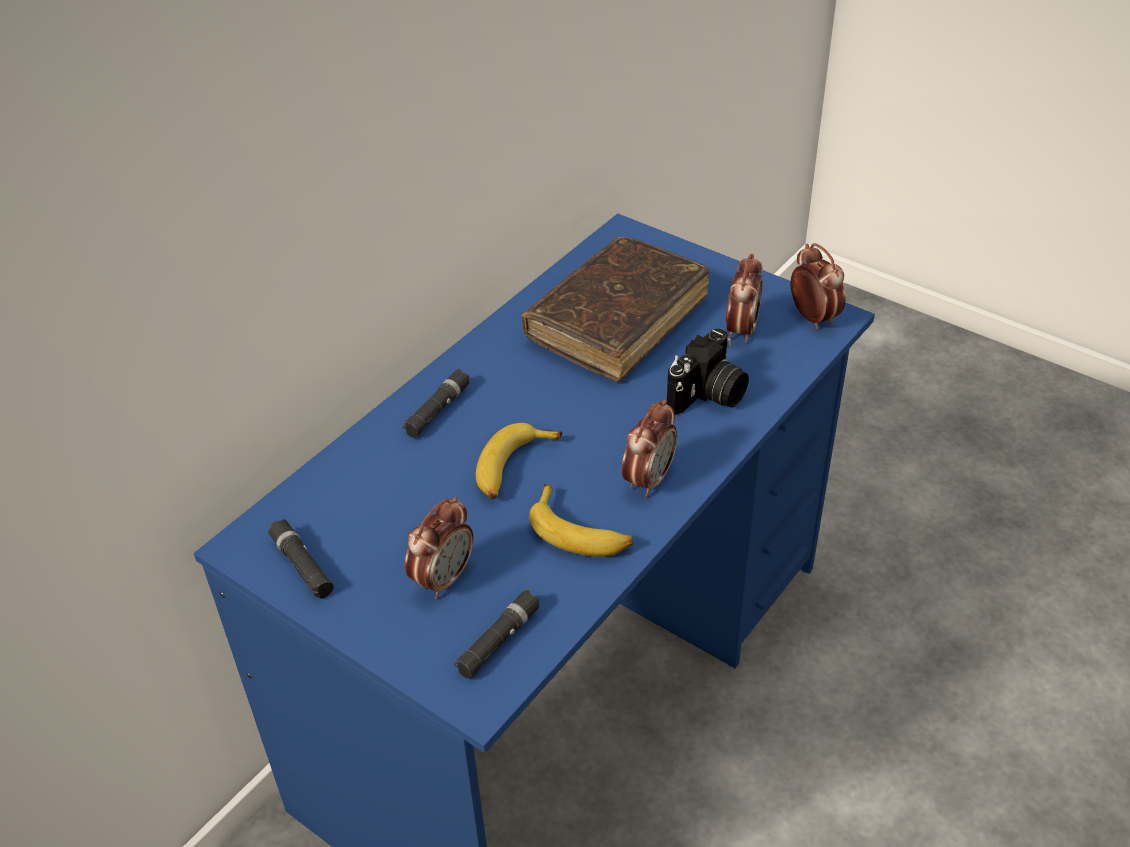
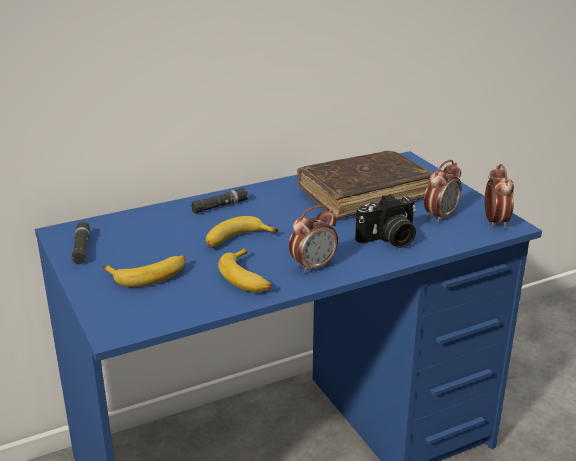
camera: 25 degrees right, 15 degrees down
alarm clock [405,497,473,599] -> banana [103,255,186,287]
black flashlight [454,590,540,679] -> none

